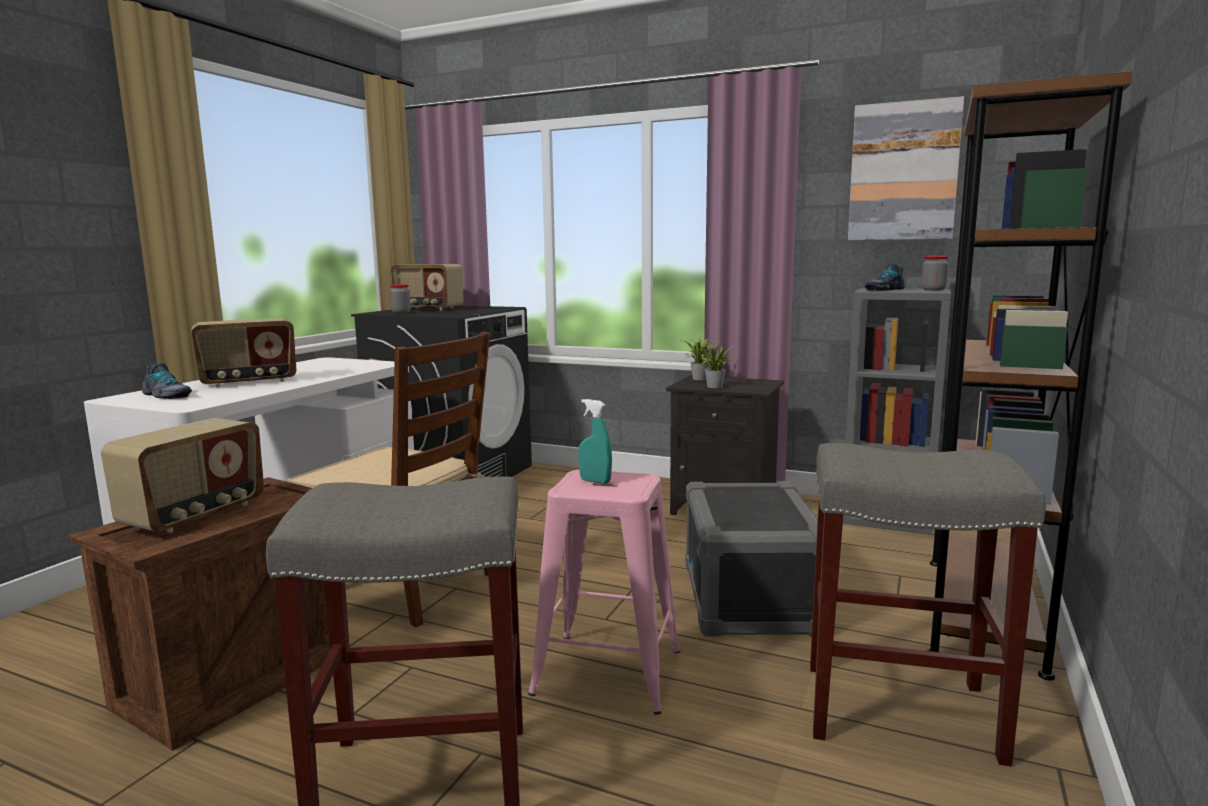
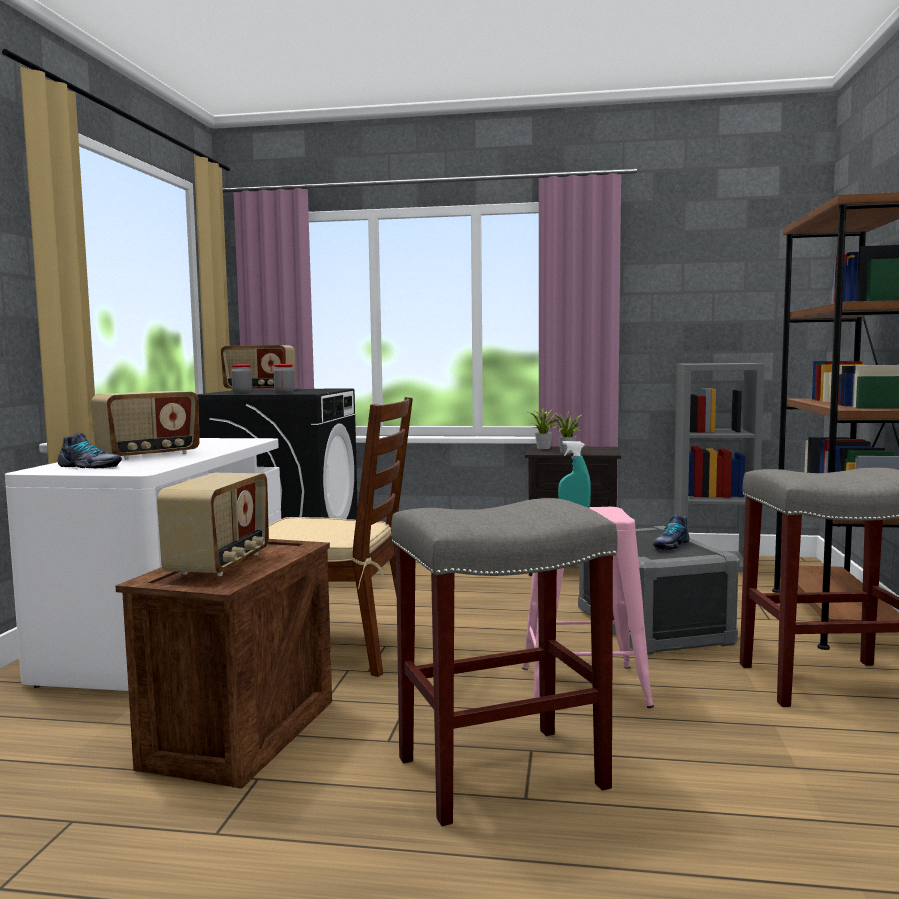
camera: 15 degrees left, 5 degrees down
picture [848,96,964,241] -> none
shoe [865,263,905,291] -> shoe moved to [652,515,690,550]
jar [921,256,948,291] -> jar moved to [274,364,295,394]

